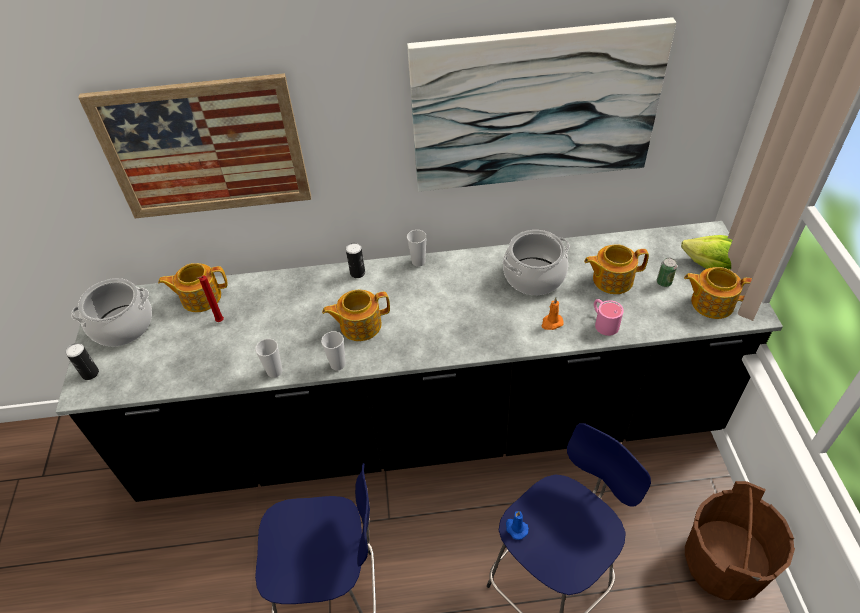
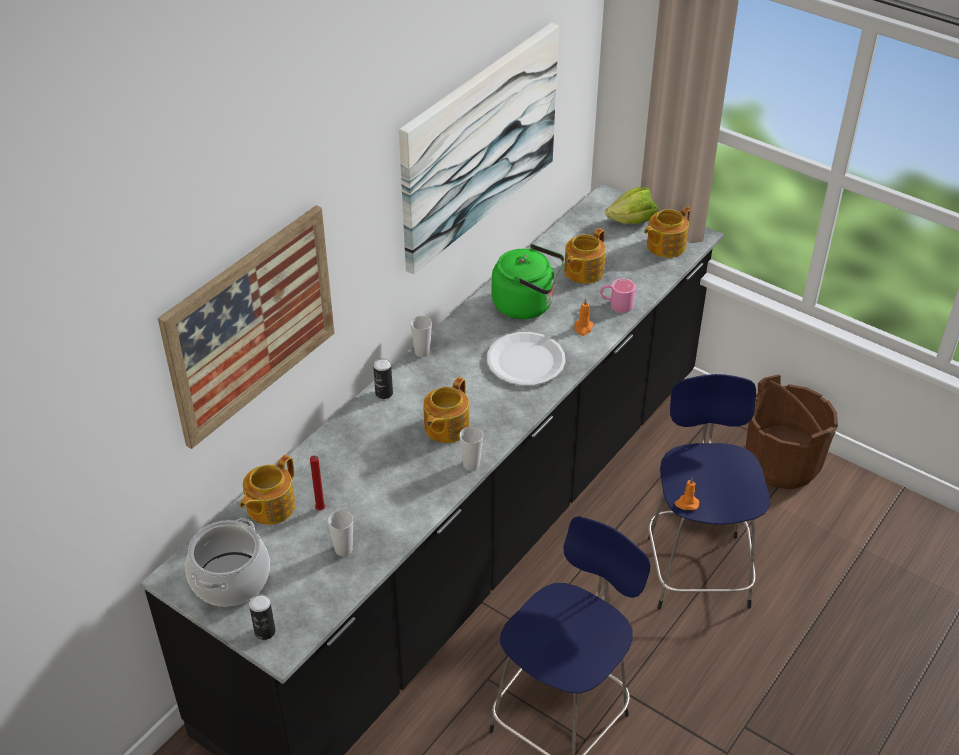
camera: 50 degrees left, 5 degrees down
cup [255,339,282,378] -> cup moved to [328,510,353,556]
cooking pot [503,230,570,295] -> green kettle [492,244,564,319]
blue candle [506,511,529,540] -> orange candle [674,478,699,510]
can [657,258,677,287] -> none
none -> white plate [487,332,566,386]

